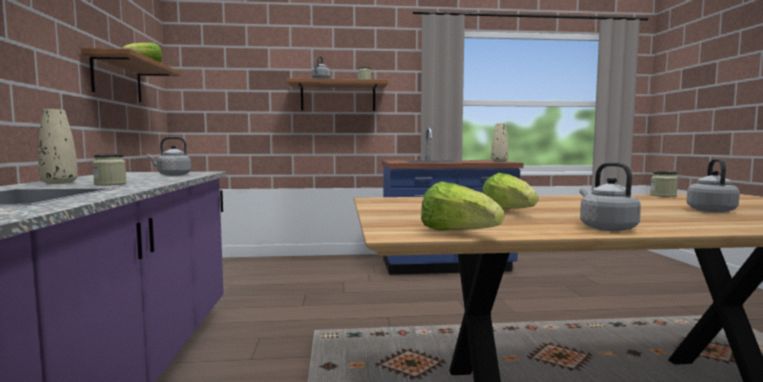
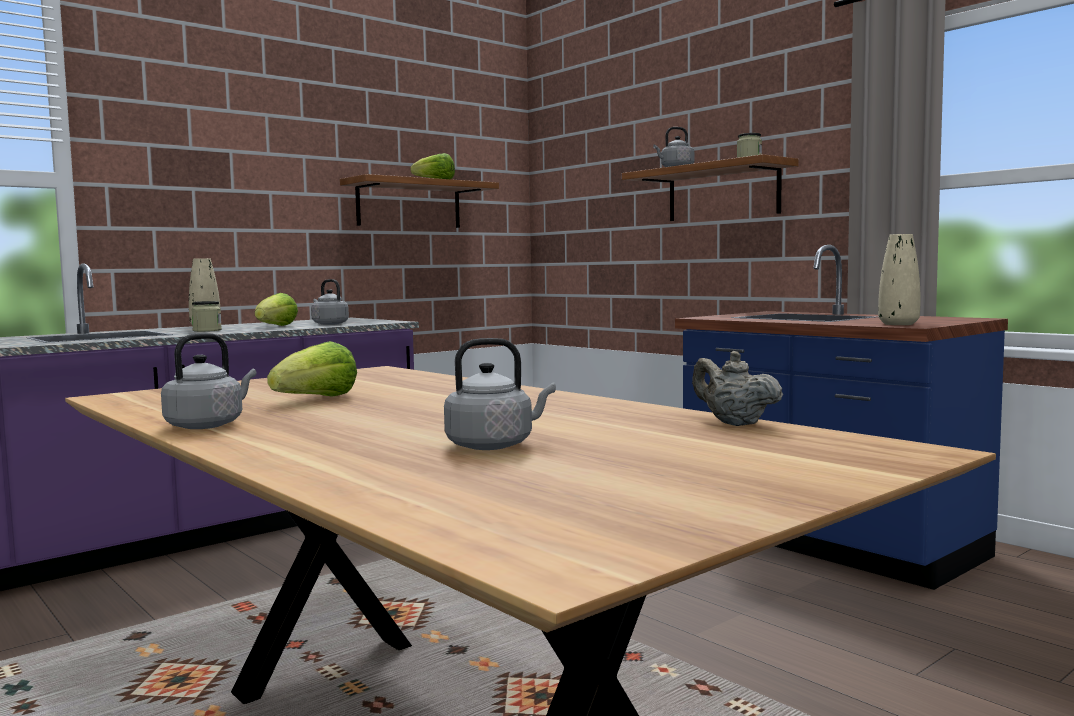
camera: 55 degrees right, 0 degrees up
lettuce [421,182,504,231] -> lettuce moved to [255,293,298,326]
jar [650,171,678,197] -> beige teapot [692,351,783,426]

